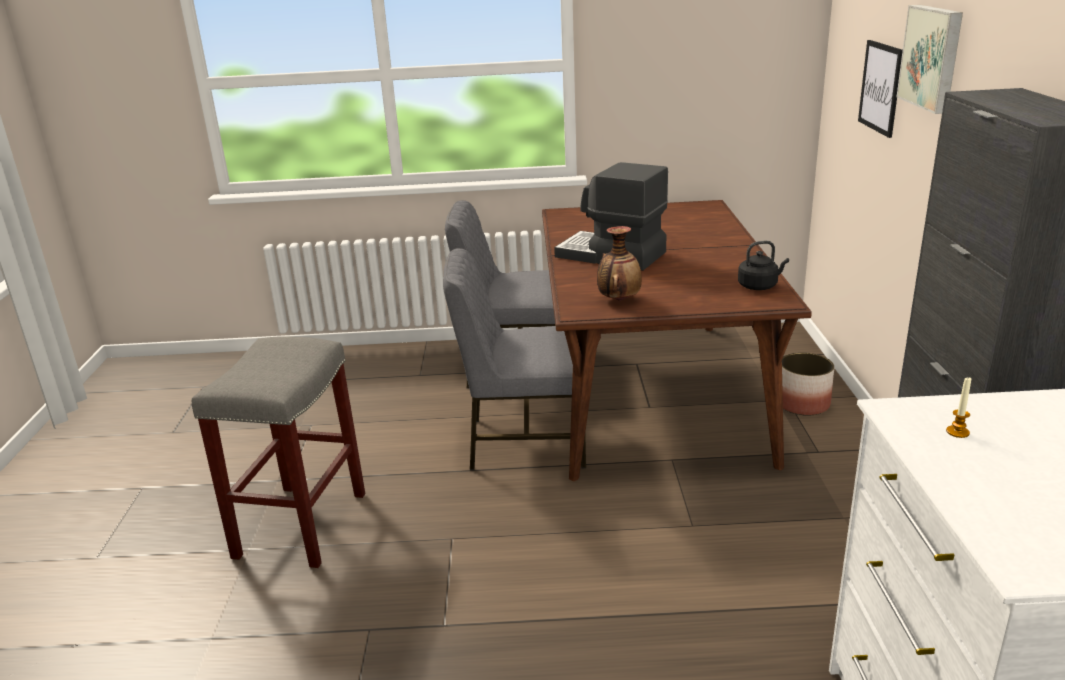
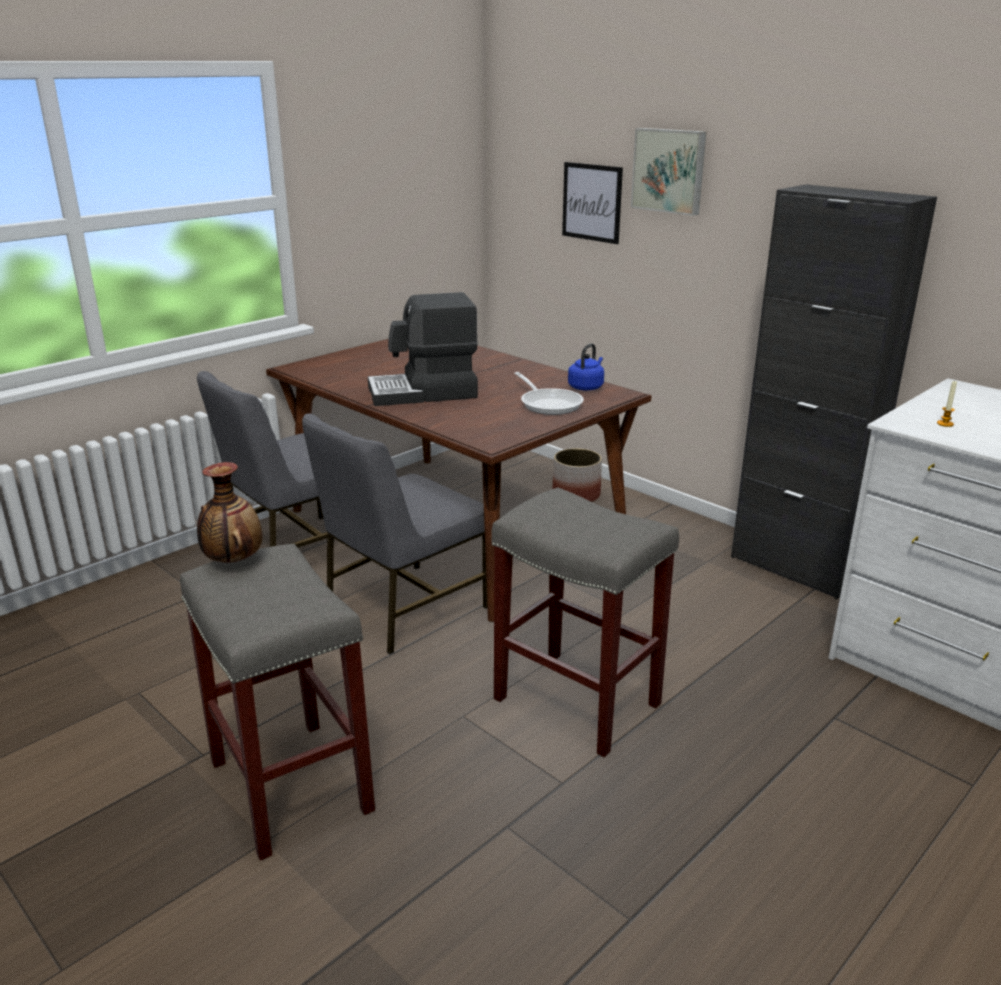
camera: 45 degrees left, 0 degrees up
vase [597,226,642,301] -> vase moved to [197,462,262,563]
black kettle [738,241,789,290] -> blue kettle [568,343,604,390]
none -> grey stool [491,488,679,758]
none -> frying pan [514,372,584,415]

